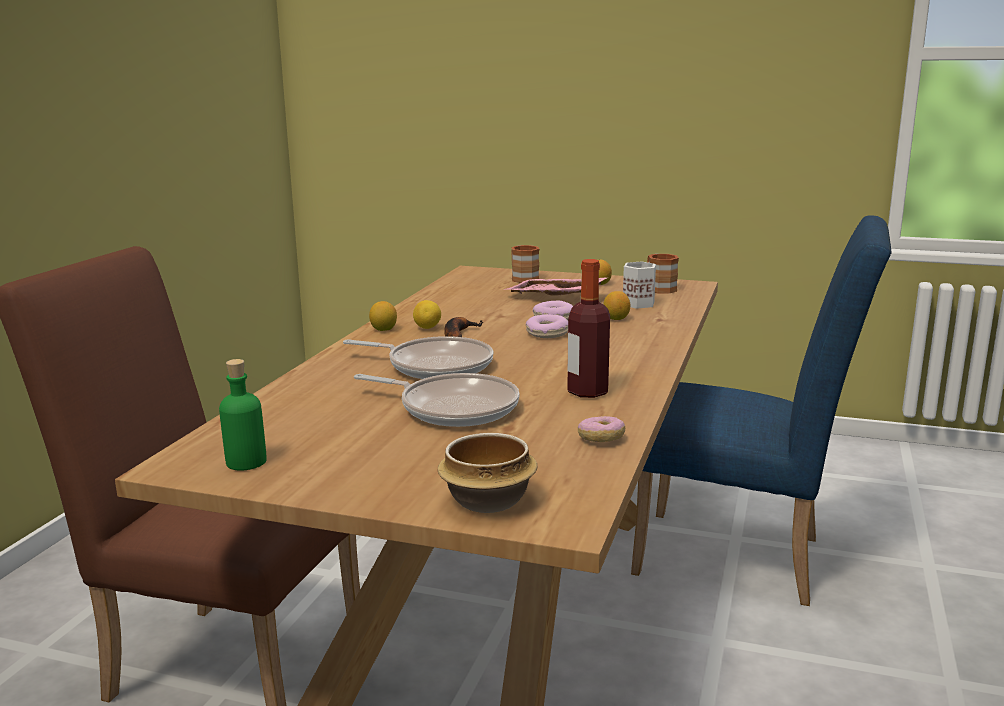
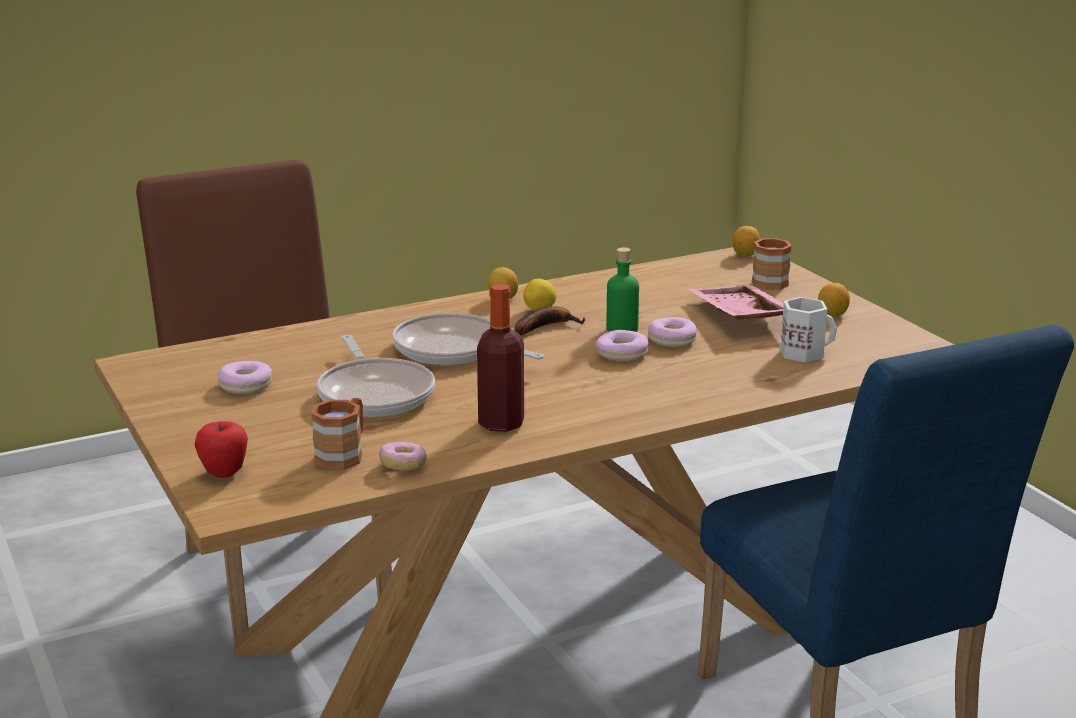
camera: 45 degrees right, 5 degrees up
green bottle [219,359,267,471] -> green bottle moved to [607,247,639,332]
frying pan [343,336,493,379] -> frying pan turned 150 degrees clockwise [392,313,544,365]
bowl [438,433,537,513] -> apple [195,421,248,478]
lemon [604,291,630,320] -> lemon moved to [732,226,760,256]
brown mug [647,254,679,294] -> brown mug moved to [311,398,363,470]
none -> donut [218,361,272,394]

